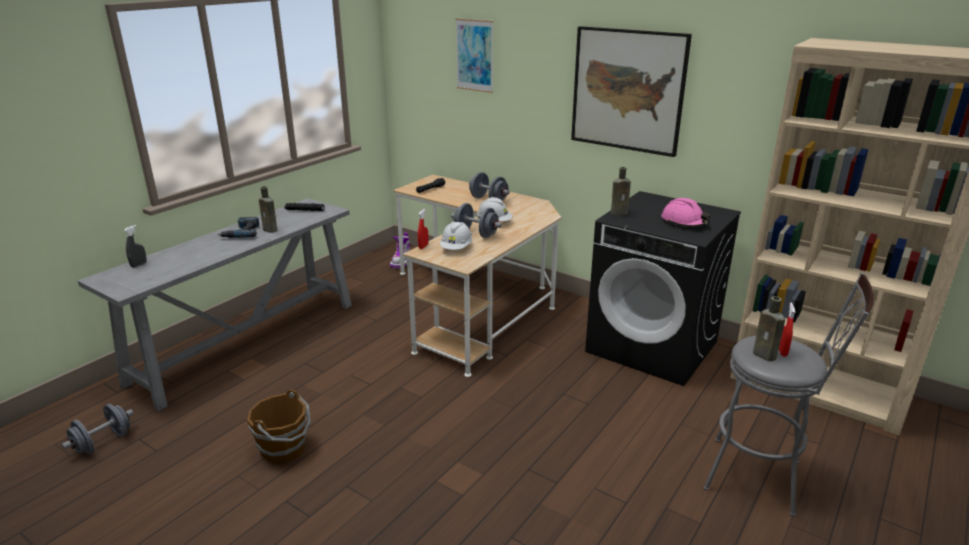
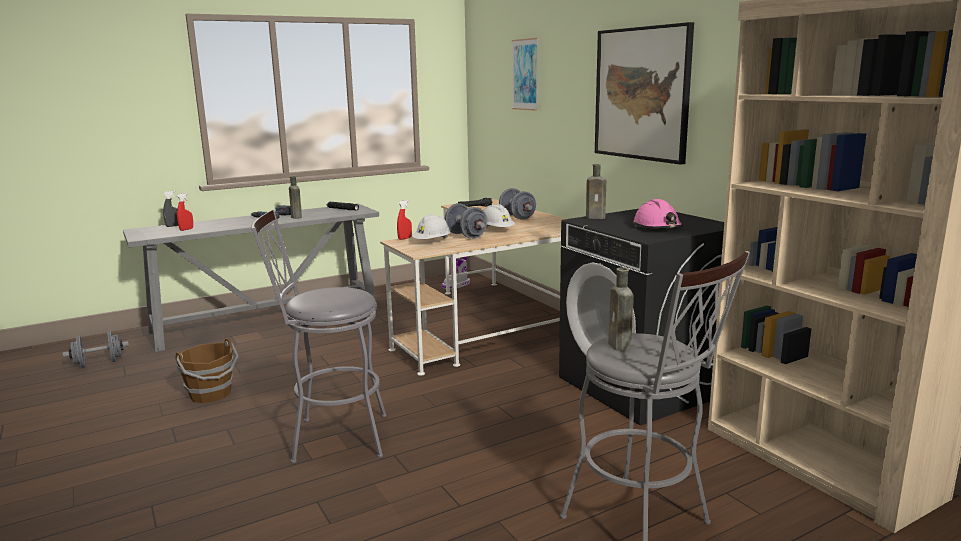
camera: 25 degrees right, 10 degrees down
red spray bottle [779,302,795,357] -> red spray bottle moved to [177,193,193,231]
none -> grey stool [251,210,387,463]

